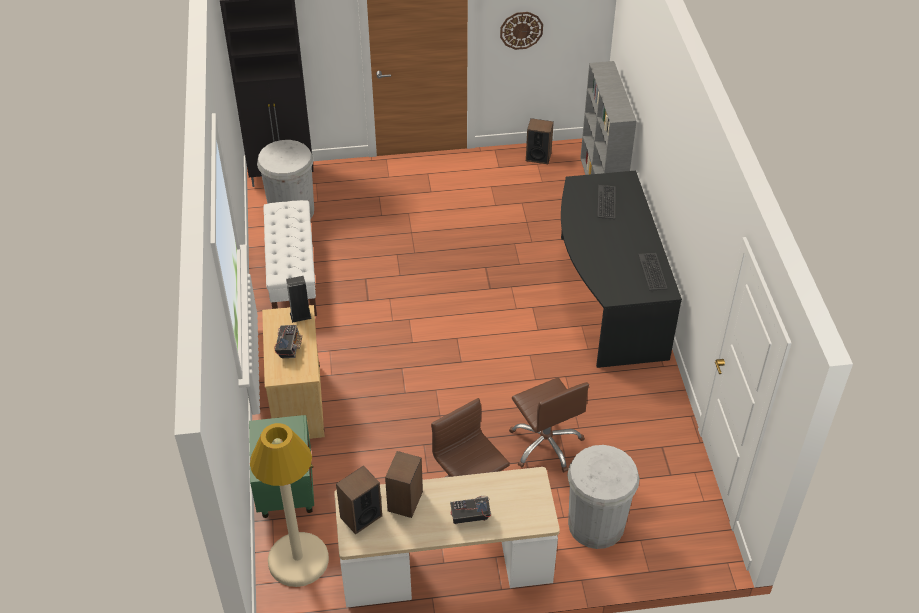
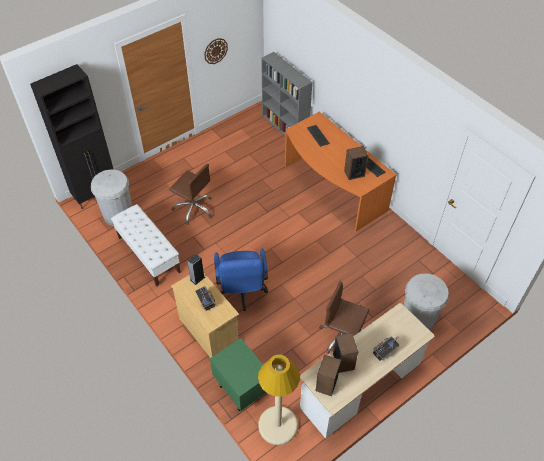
camera: 30 degrees left, 5 degrees up
brown office chair [509,377,589,472] -> brown office chair moved to [169,164,212,225]
speaker [526,118,554,164] -> speaker moved to [344,146,368,180]
black desk [561,171,682,368] -> orange desk [285,111,396,232]
none -> blue office chair [214,248,268,311]

